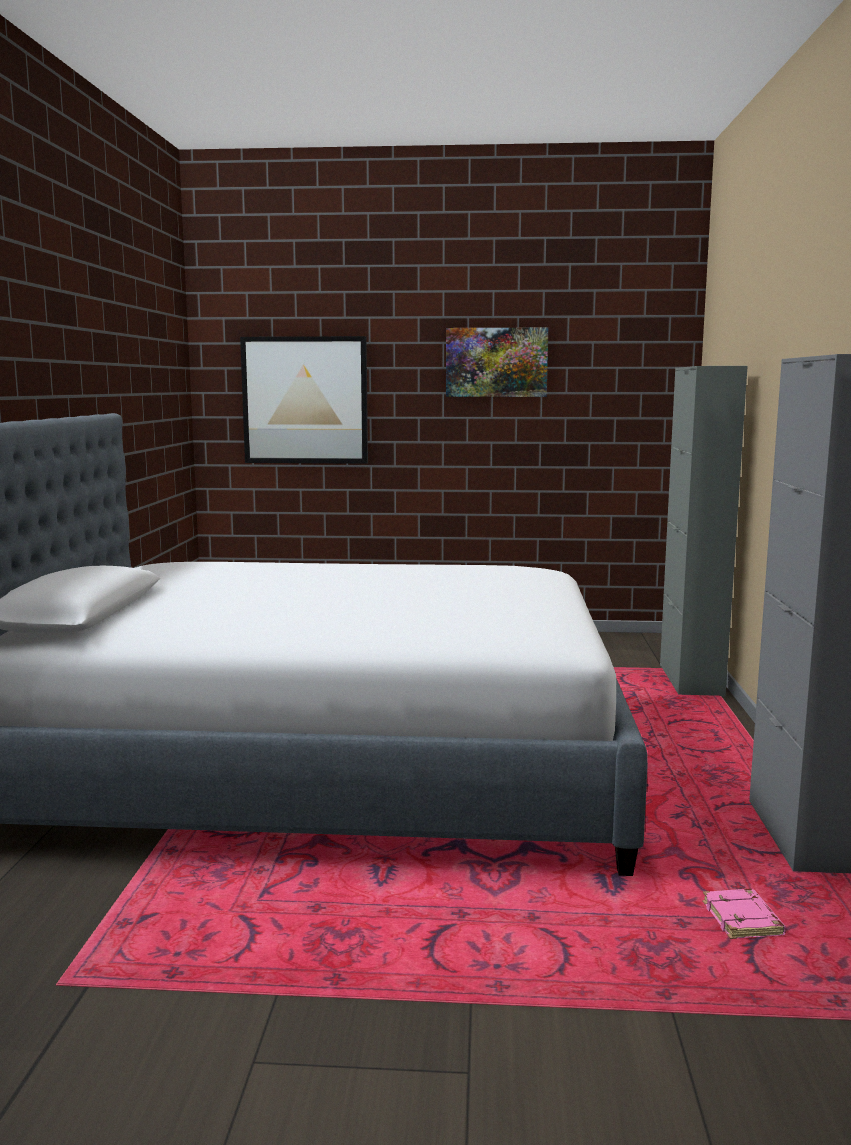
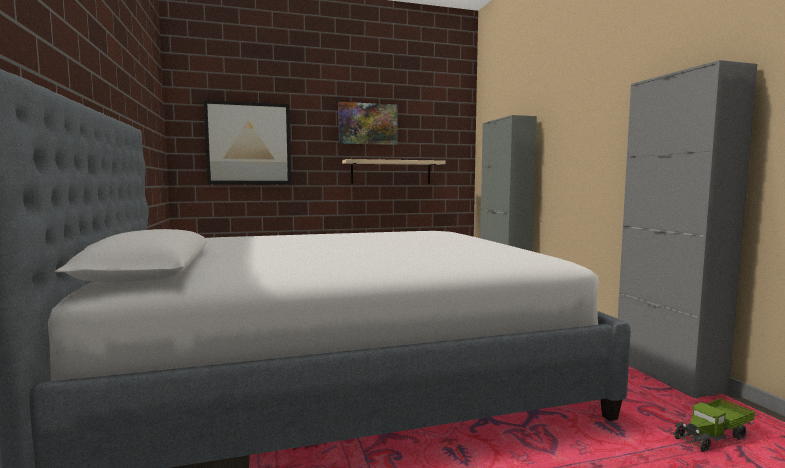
camera: 20 degrees left, 5 degrees down
pink book [702,889,786,939] -> toy truck [673,398,755,452]
none -> beige shelf [342,159,445,184]

